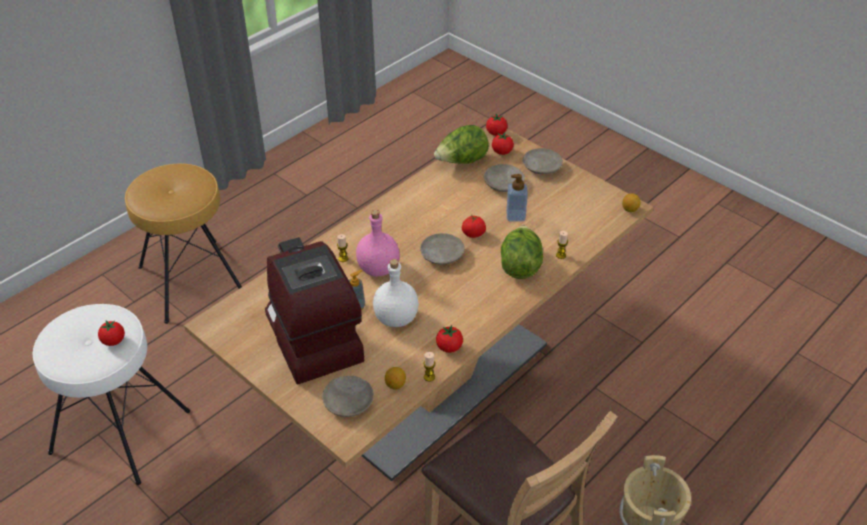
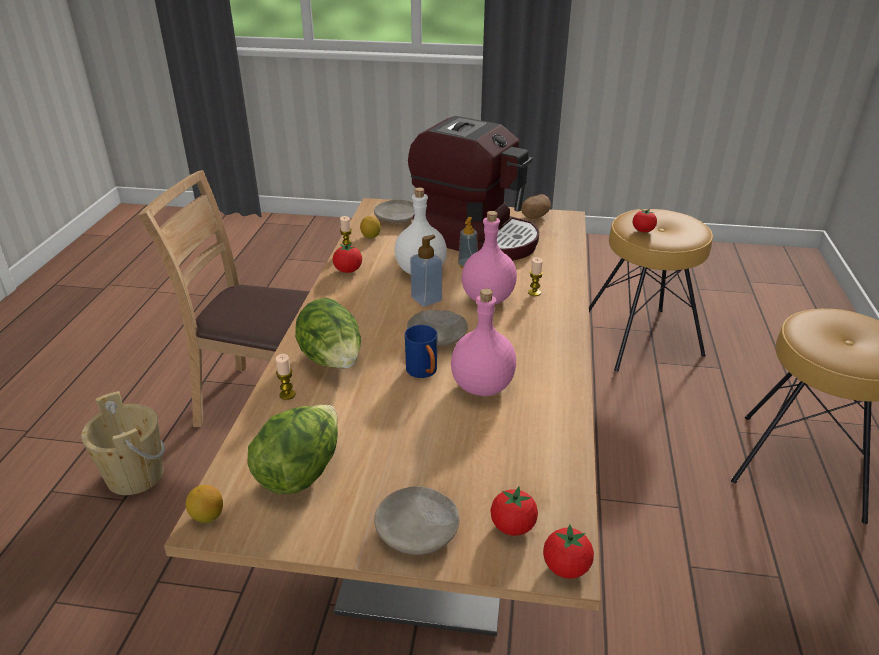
camera: 145 degrees right, 10 degrees down
white stool [33,304,190,485] -> brown stool [589,209,713,372]
lettuce [434,125,489,164] -> lettuce moved to [248,405,338,494]
tomato [462,215,486,238] -> blue mug [405,325,437,378]
beige plate [484,164,525,192] -> none
soap dispenser [506,174,528,221] -> soap dispenser moved to [410,235,442,307]
none -> pink bottle [451,288,516,396]
none -> potato [521,194,551,219]

